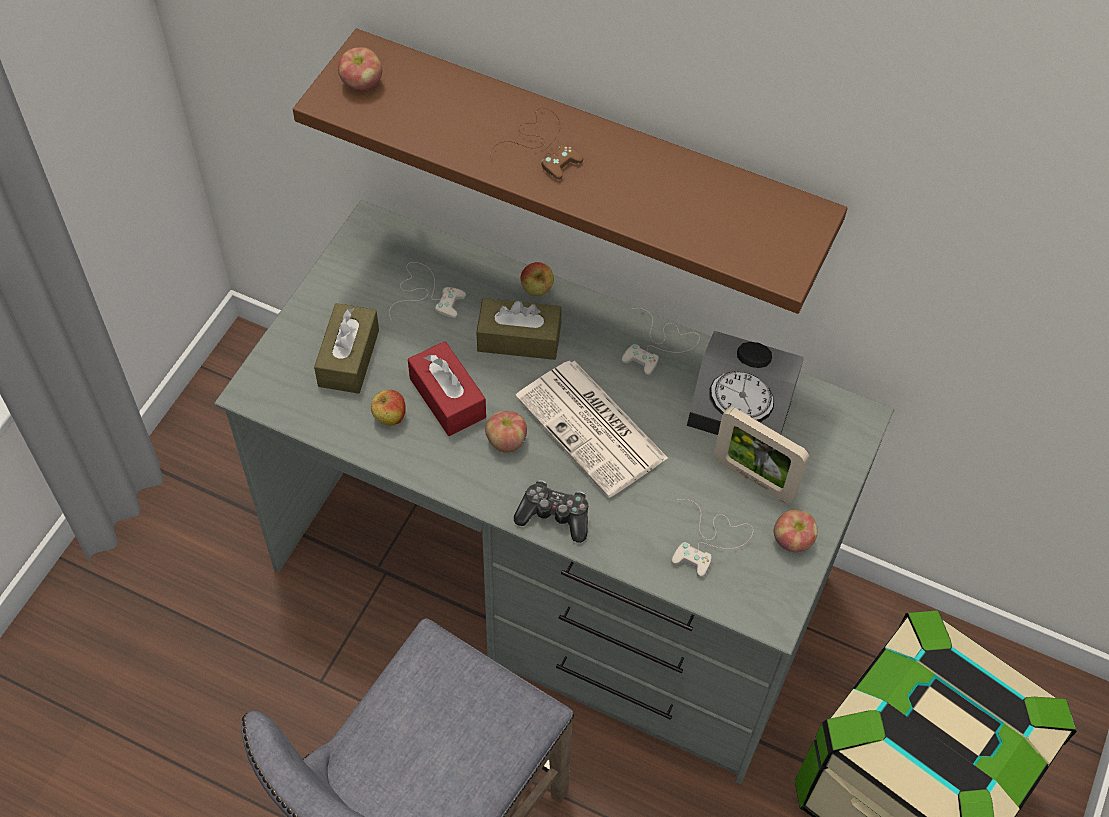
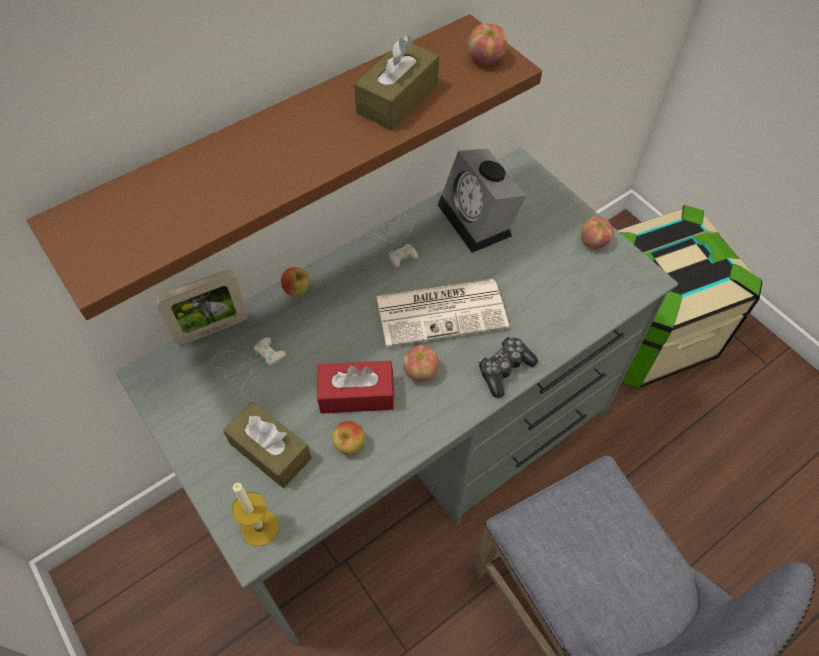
camera: 60 degrees left, 0 degrees up
apple [338,47,382,91] -> apple moved to [467,23,508,65]
brown tissue box [476,298,562,360] -> brown tissue box moved to [354,35,439,130]
brown game controller [490,107,583,180] -> none
white game controller [671,499,753,577] -> none
alarm clock [687,331,804,435] -> alarm clock turned 105 degrees clockwise [438,148,526,253]
picture frame [714,407,809,504] -> picture frame moved to [155,270,248,345]
none -> candle [232,483,279,546]

